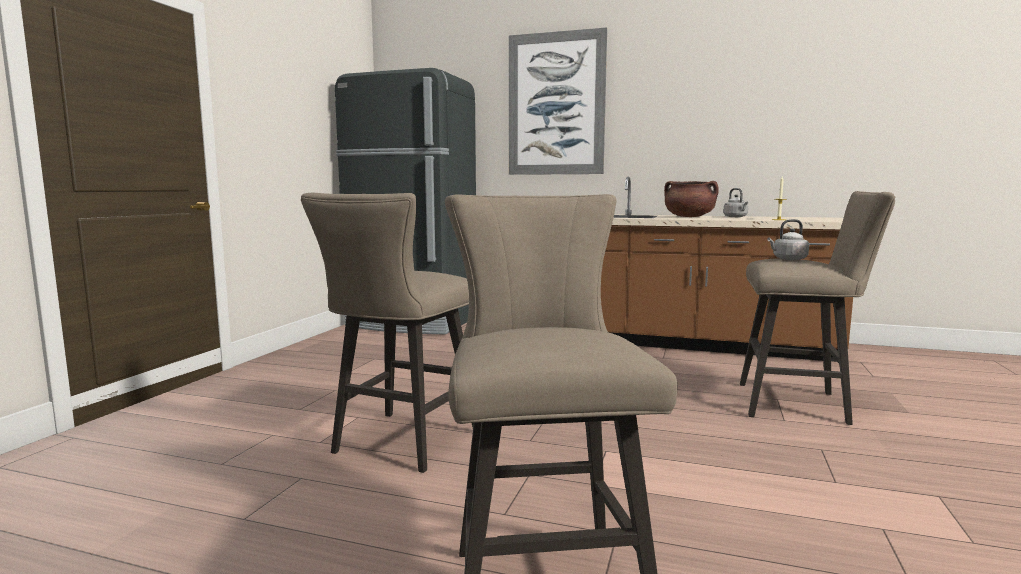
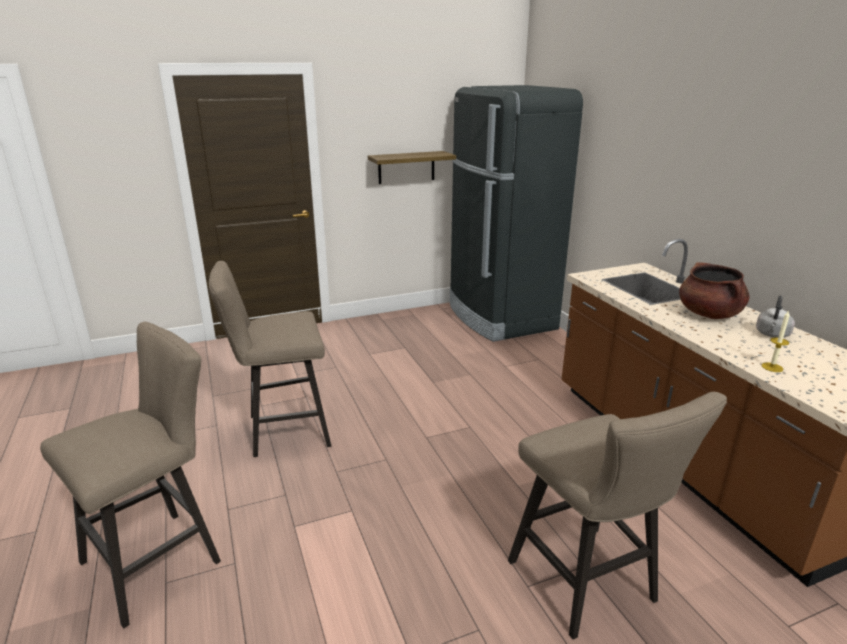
camera: 50 degrees right, 15 degrees up
picture [509,27,607,175] -> none
grey kettle [767,219,809,260] -> none
none -> shelf [368,151,456,184]

